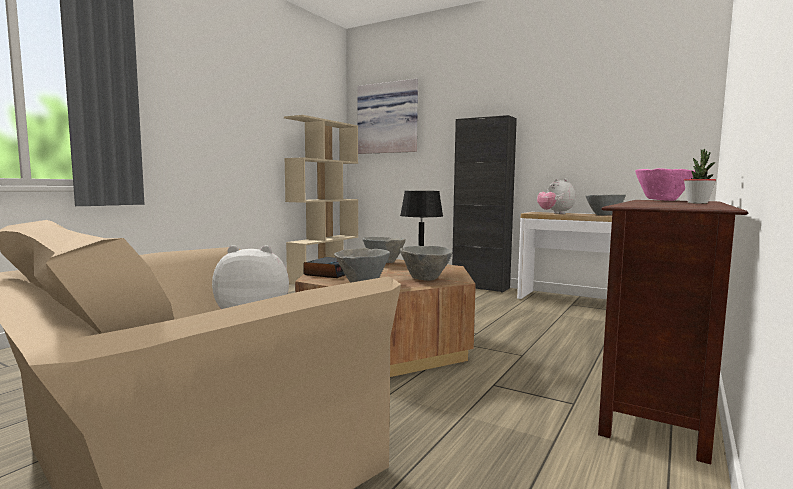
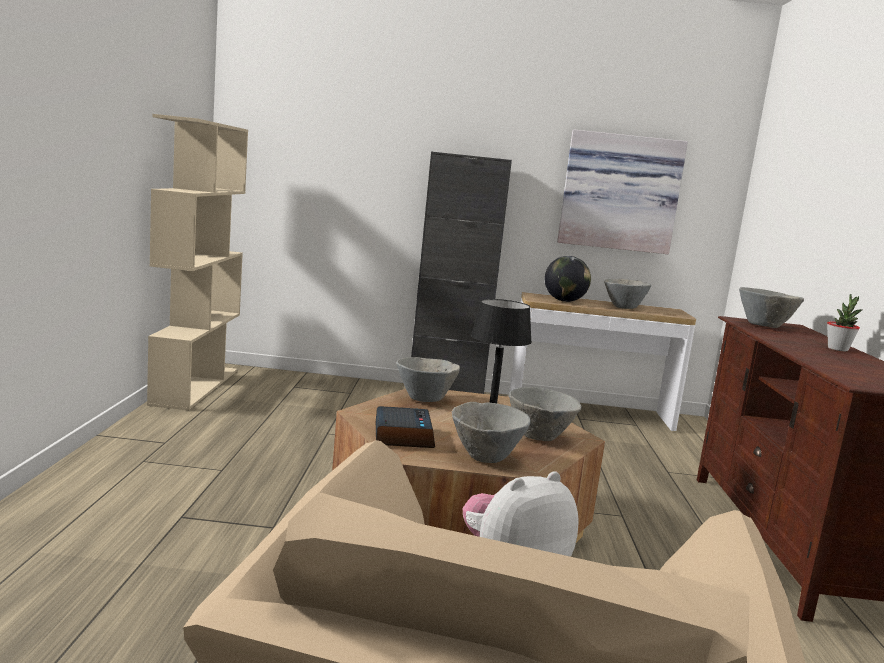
camera: 30 degrees left, 5 degrees up
picture [357,79,418,154] -> picture moved to [557,129,688,254]
plush toy [537,179,575,214] -> globe [545,256,591,302]
pink bowl [635,168,696,201] -> grey bowl [739,287,804,328]

